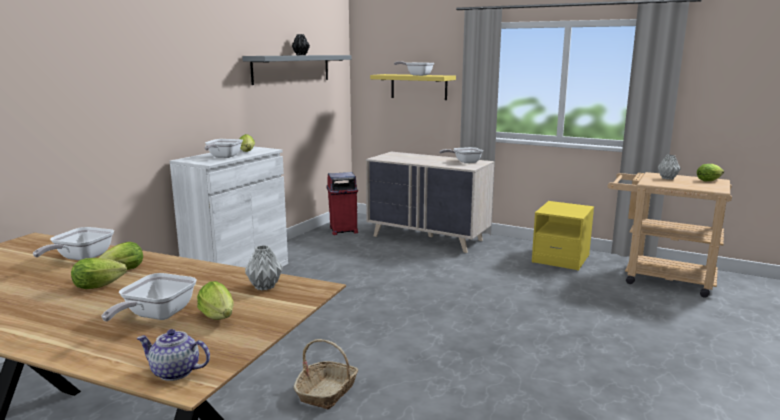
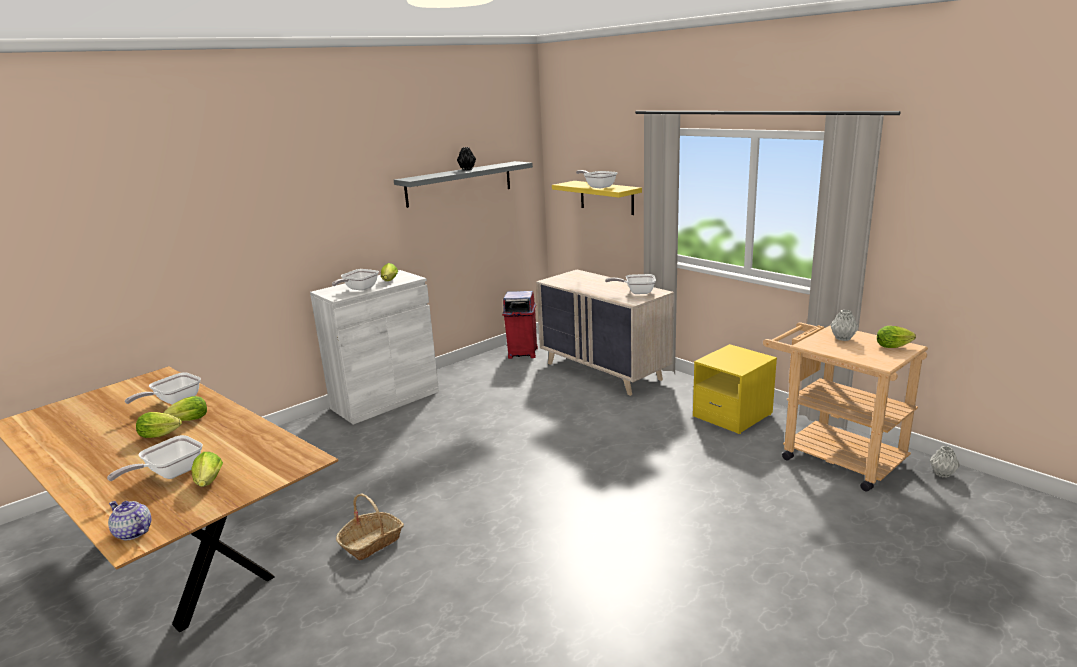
camera: 20 degrees right, 5 degrees up
grey vase [245,245,283,290] -> grey vase moved to [930,446,960,478]

